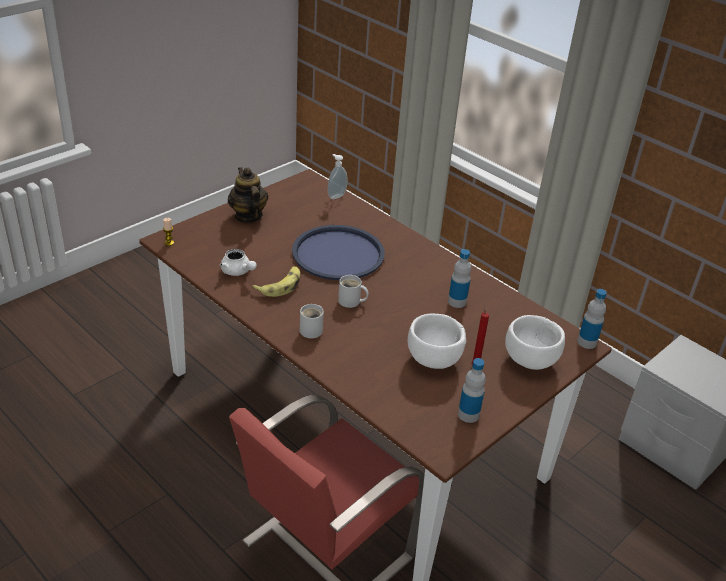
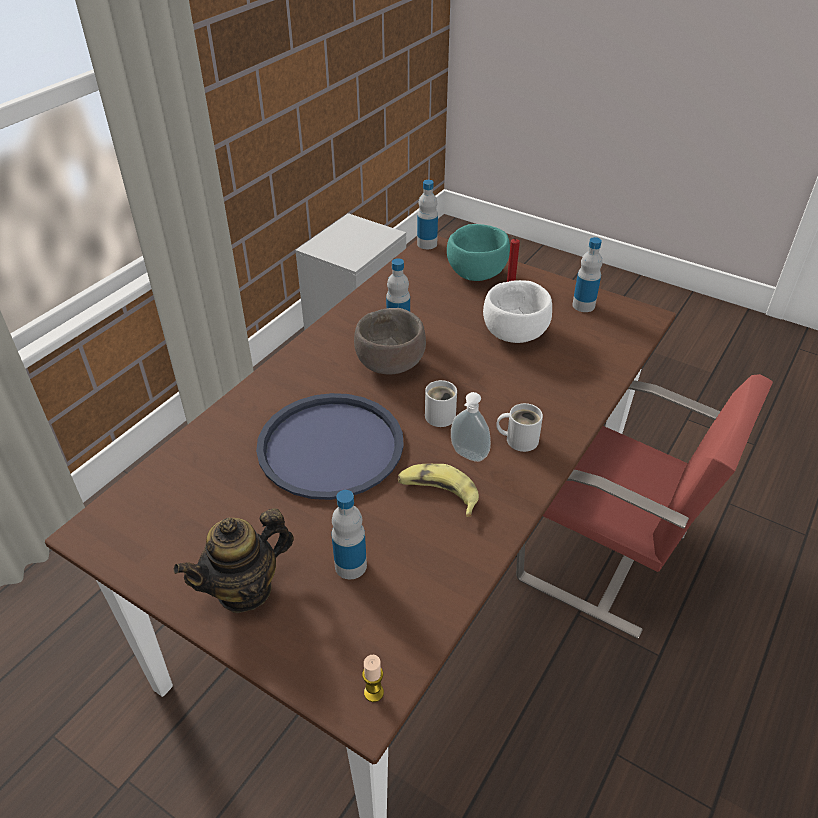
camera: 100 degrees left, 5 degrees up
white teapot [220,249,257,276] -> none
soap dispenser [328,154,347,199] -> soap dispenser moved to [451,392,491,462]
white bowl [505,315,565,370] -> turquoise bowl [447,224,510,281]
none -> bottle [331,490,367,579]
none -> brown bowl [354,308,426,374]

